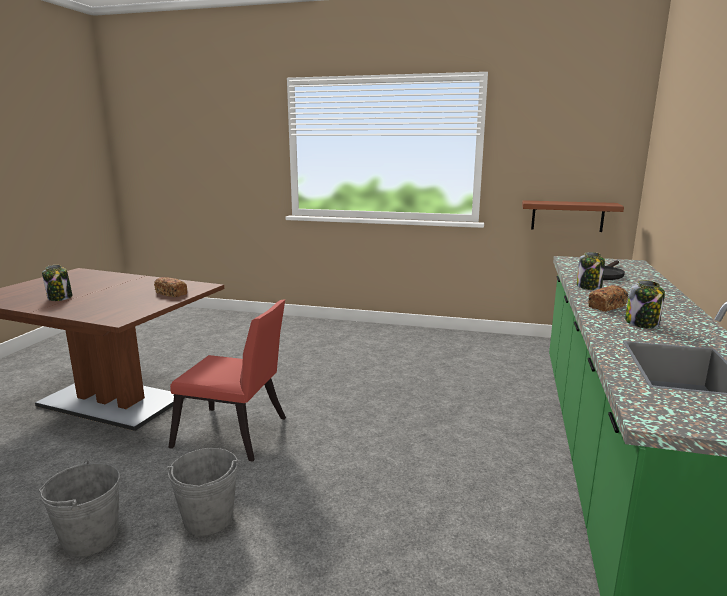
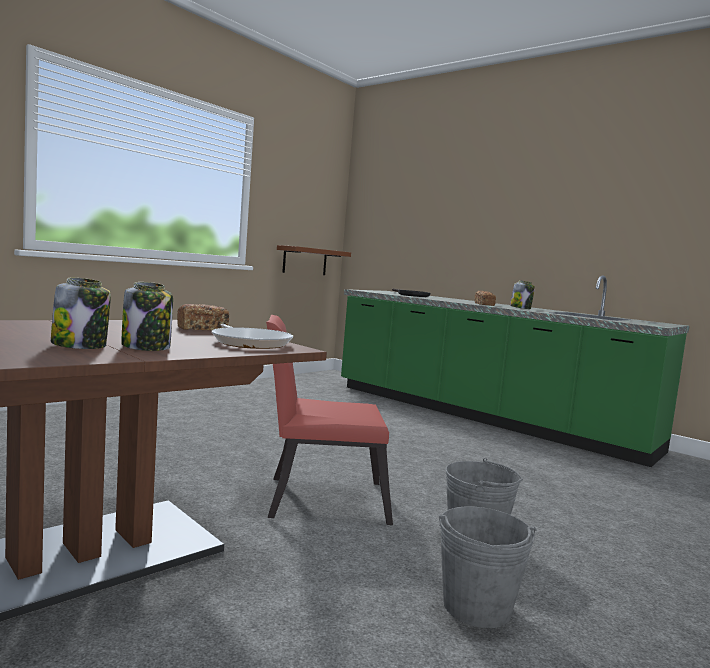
camera: 65 degrees left, 10 degrees down
red chair [168,299,286,462] -> red chair turned 135 degrees counterclockwise [266,315,393,525]
jar [577,252,605,290] -> jar moved to [121,282,173,351]
none -> frying pan [212,324,293,349]

